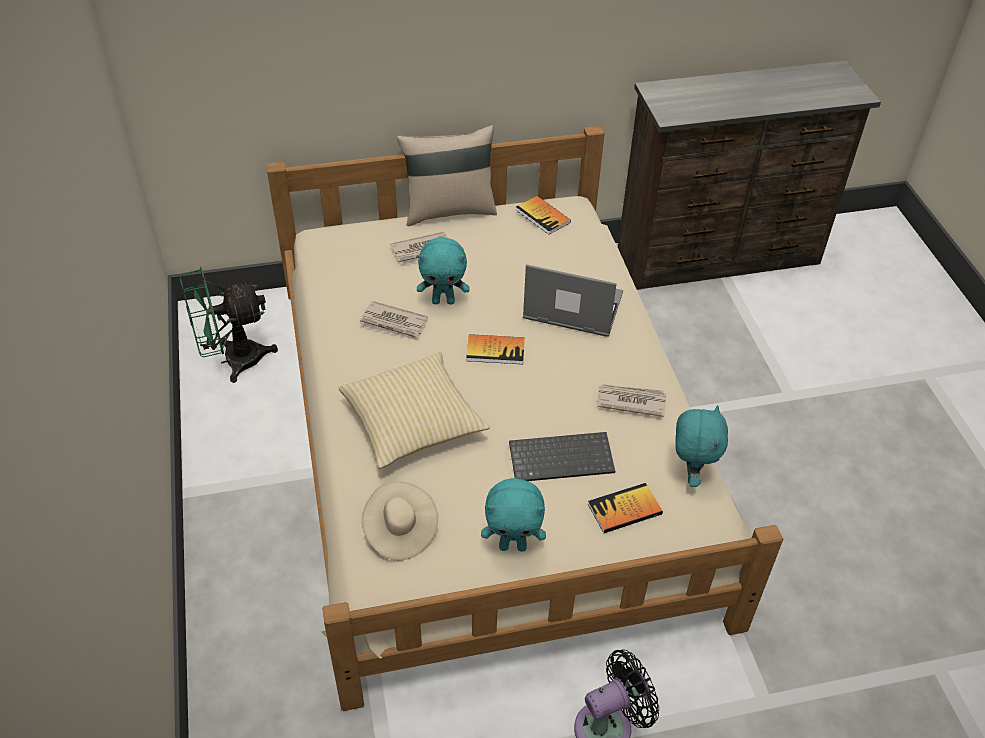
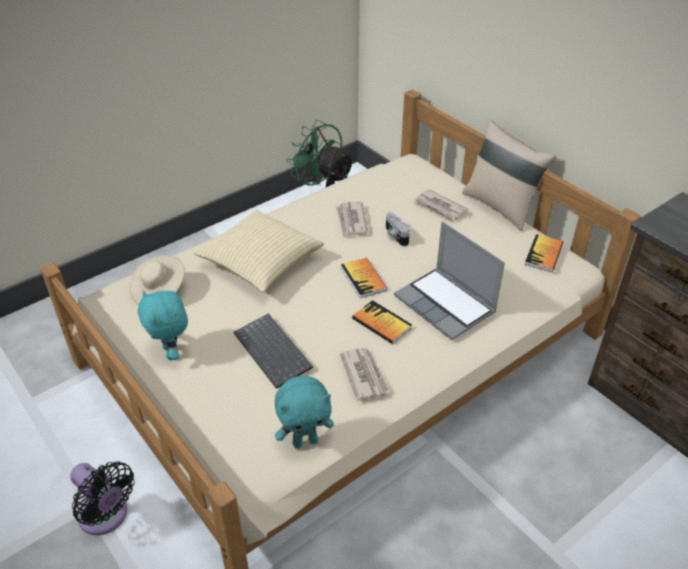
camera: 65 degrees right, 5 degrees down
turquoise plush toy [417,237,470,305] -> camera [386,213,410,247]
laptop [523,264,623,337] -> laptop turned 150 degrees clockwise [394,222,505,340]
book [588,483,663,533] -> book moved to [352,300,412,344]

